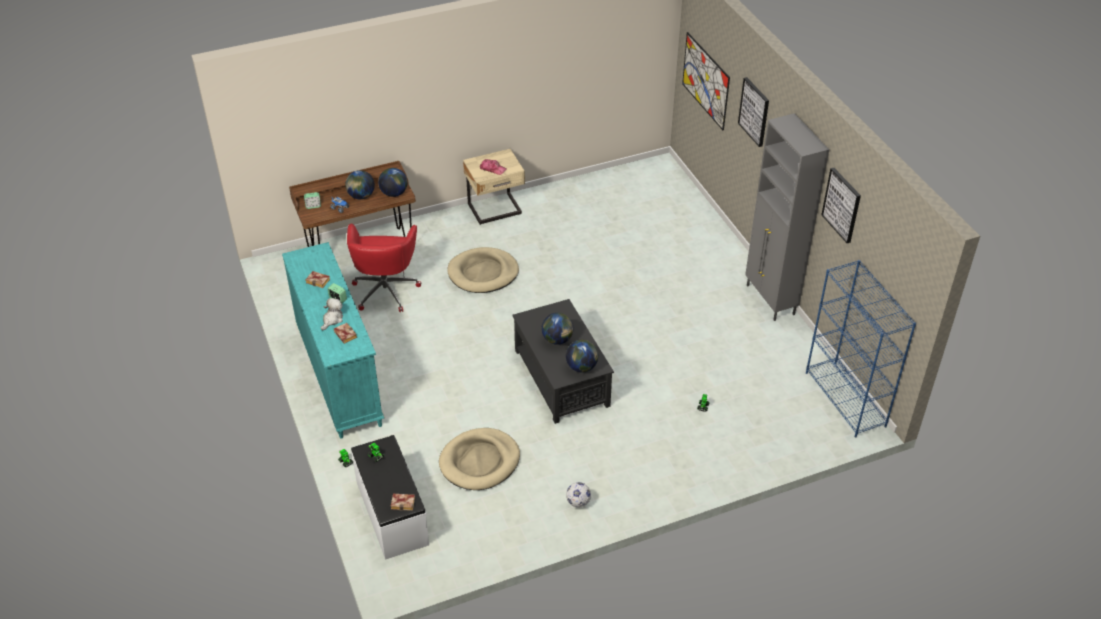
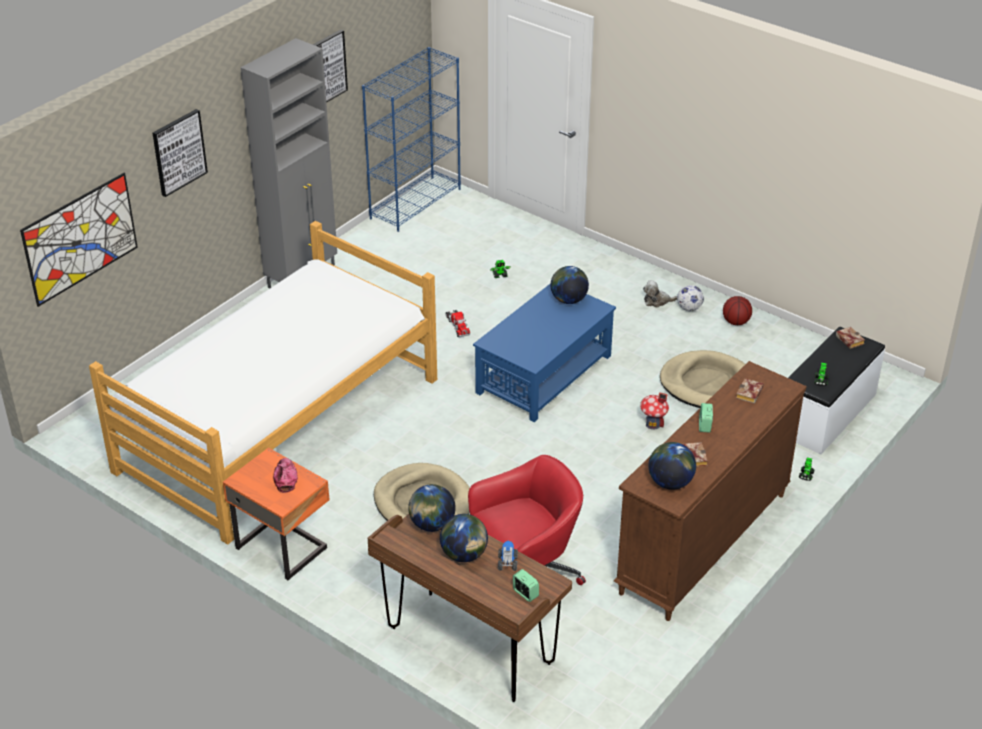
camera: 120 degrees left, 5 degrees down
turquoise dresser [282,242,384,439] -> brown dresser [614,361,807,621]
plush toy [321,298,343,330] -> plush toy moved to [643,280,677,308]
beige nightstand [463,149,525,225] -> orange nightstand [223,447,330,580]
black coffee table [513,299,614,424] -> blue coffee table [473,283,616,422]
globe [542,313,573,345] -> globe moved to [648,442,696,490]
none -> bed [89,221,437,544]
none -> toy truck [446,310,470,337]
none -> toy house [640,392,669,430]
none -> basketball [723,296,752,325]

